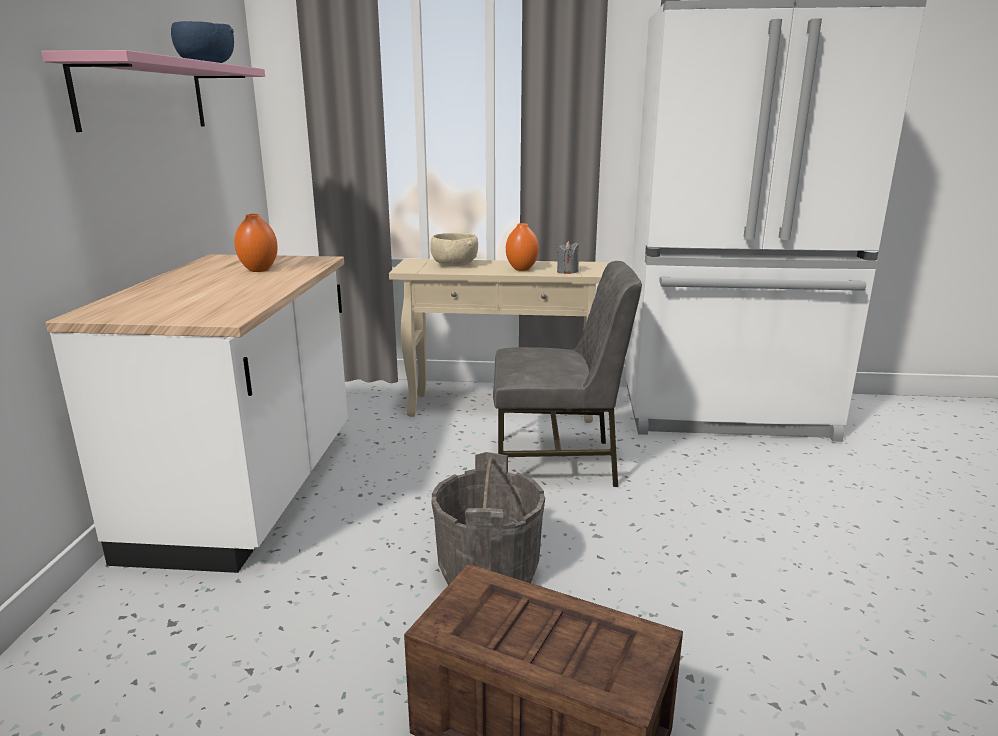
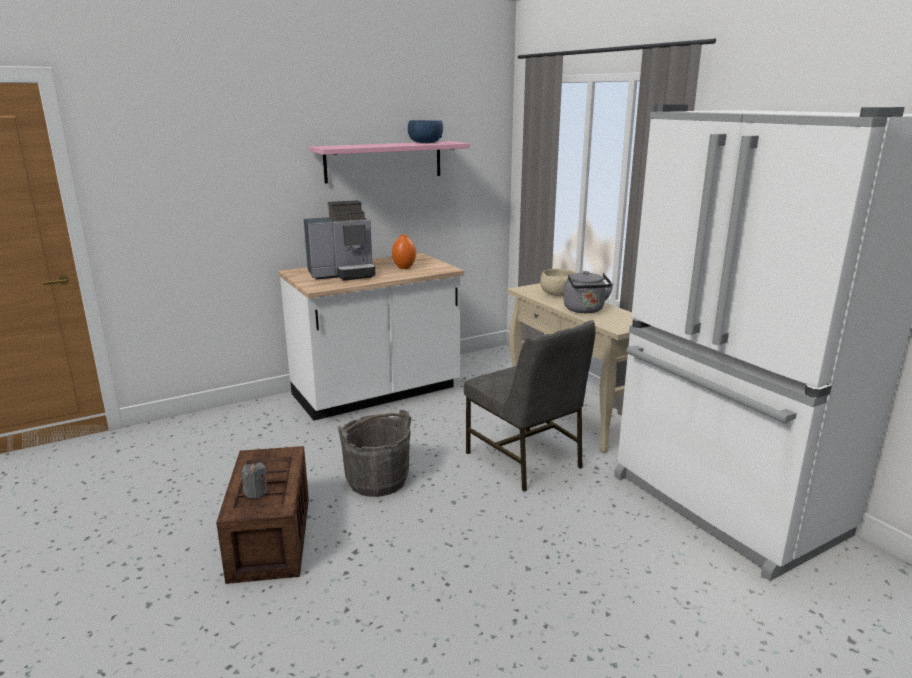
camera: 55 degrees right, 0 degrees up
orange vase [506,223,539,271] -> grey kettle [564,271,614,313]
grey candle [556,241,579,274] -> grey candle moved to [241,463,268,498]
none -> coffee machine [304,200,376,280]

